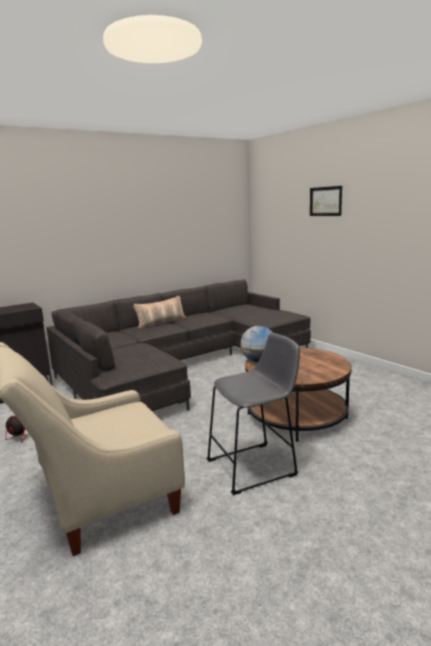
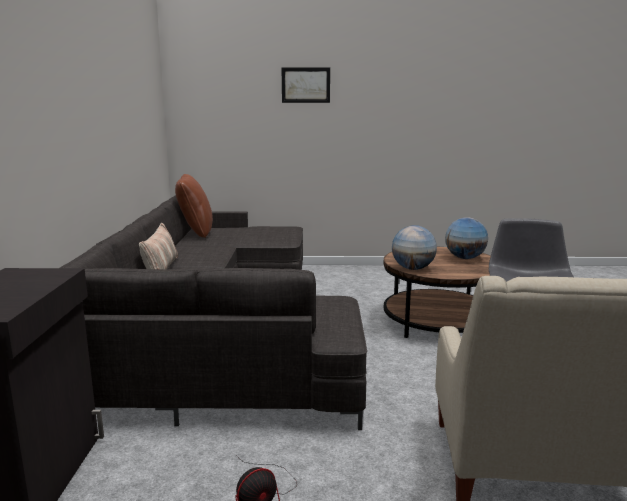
camera: 55 degrees left, 0 degrees up
none -> brown pillow [175,174,213,238]
none -> globe [445,217,488,259]

